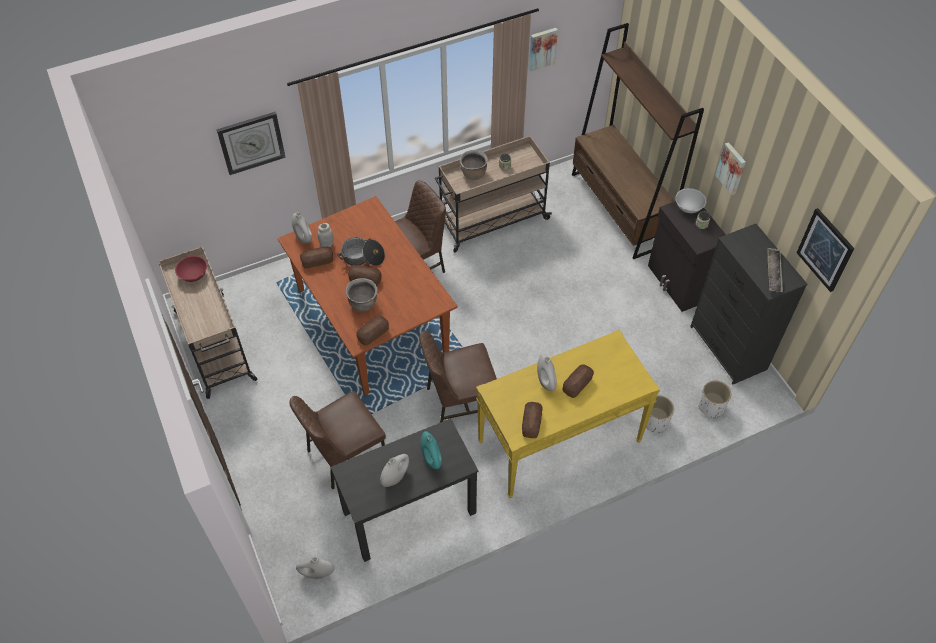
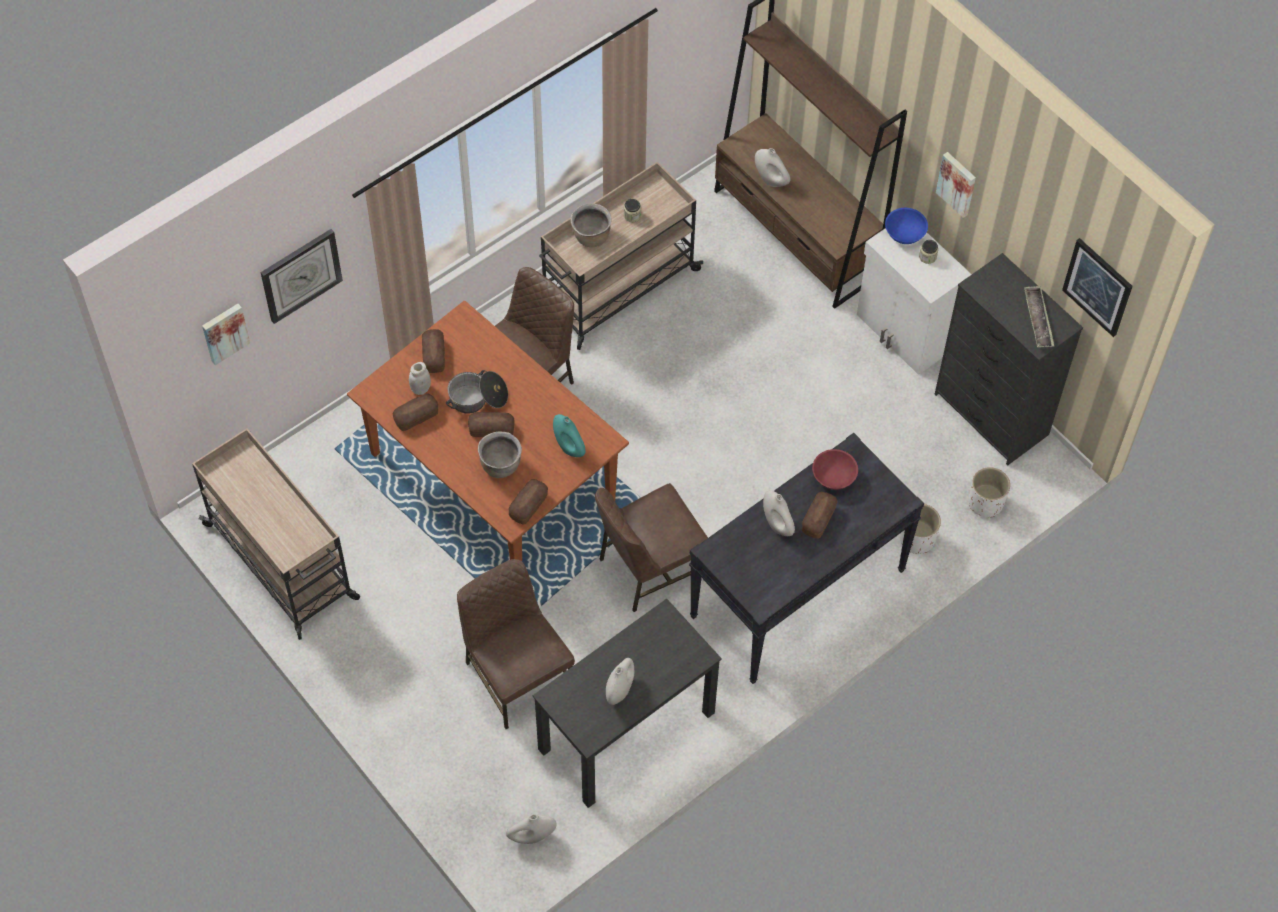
camera: 15 degrees left, 5 degrees up
red bowl [175,256,207,282] -> red bowl moved to [812,449,858,490]
brown chair [289,391,386,490] -> brown chair turned 105 degrees clockwise [457,559,575,729]
white vase [292,212,312,244] -> white vase moved to [755,148,790,187]
turquoise vase [421,431,442,469] -> turquoise vase moved to [553,414,586,457]
yellow console table [476,330,660,498] -> black console table [689,433,924,684]
bread [522,402,543,438] -> bread moved to [422,329,445,373]
picture [529,28,558,71] -> picture moved to [202,304,250,365]
black cabinet [648,201,726,312] -> white cabinet [857,228,972,375]
white bowl [675,188,706,213] -> blue bowl [885,208,928,244]

